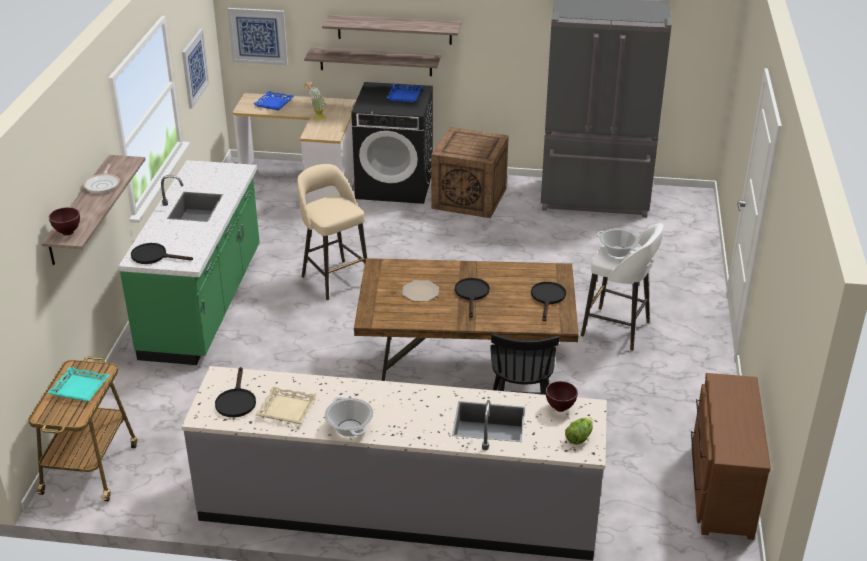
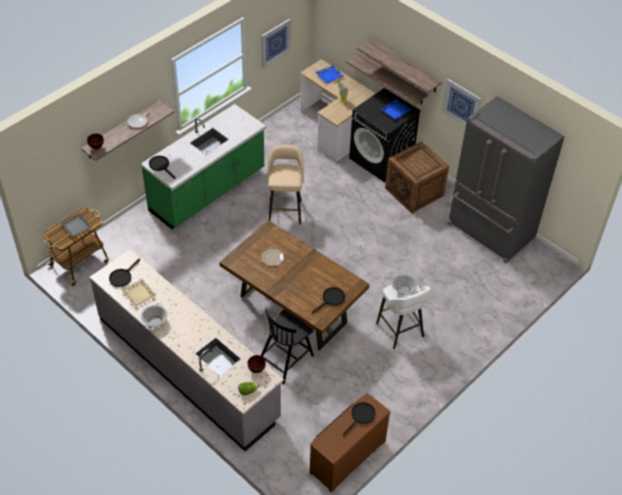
camera: 35 degrees right, 15 degrees up
turquoise tray [47,367,110,402] -> grey tray [60,213,92,237]
picture [227,8,288,65] -> picture moved to [442,79,481,126]
black frying pan [455,278,490,318] -> black frying pan moved to [343,402,376,436]

